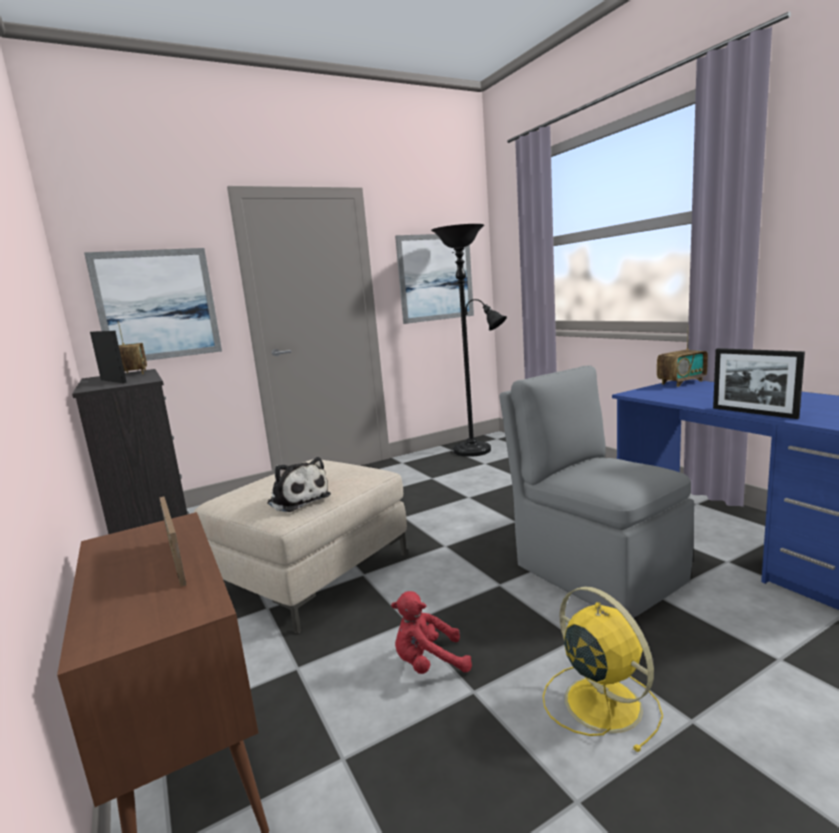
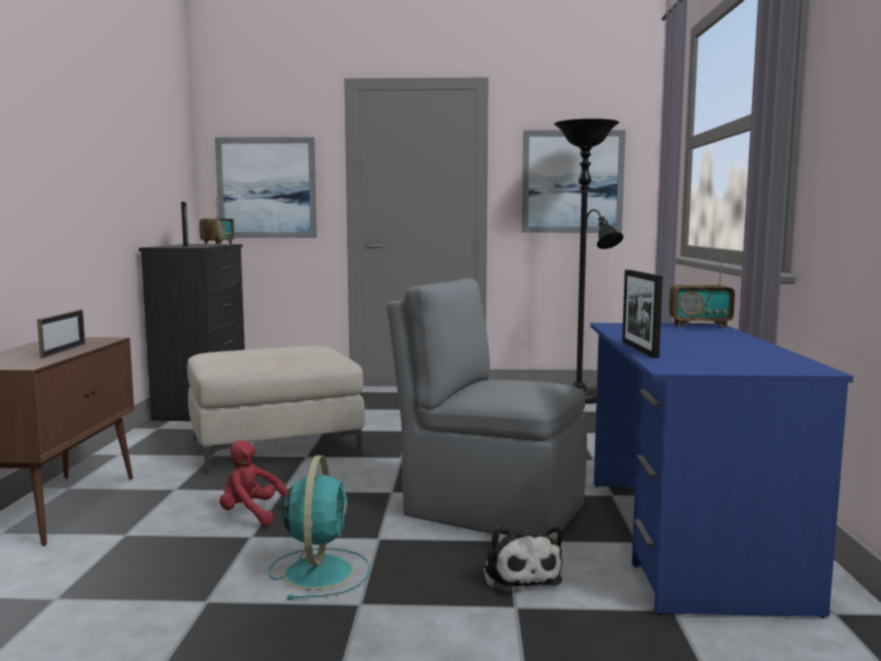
camera: 30 degrees right, 5 degrees down
plush toy [267,457,331,512] -> plush toy moved to [482,526,563,593]
grey chair [499,365,694,618] -> grey chair turned 60 degrees counterclockwise [387,278,587,534]
yellow fan [543,586,663,752] -> turquoise fan [269,455,370,600]

